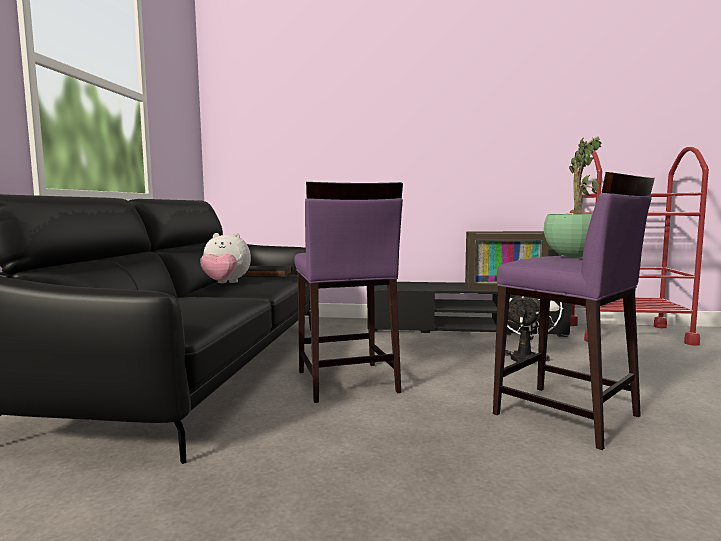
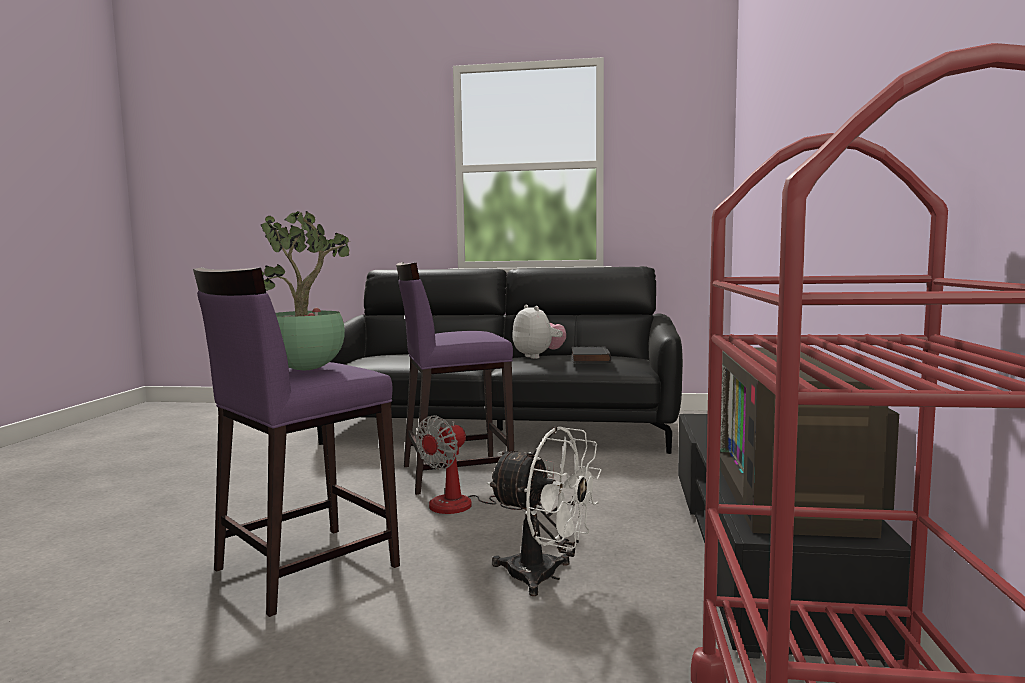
camera: 90 degrees right, 0 degrees up
plush toy [200,233,251,283] -> plush toy turned 150 degrees clockwise [512,305,566,359]
none -> fan [415,415,554,514]

